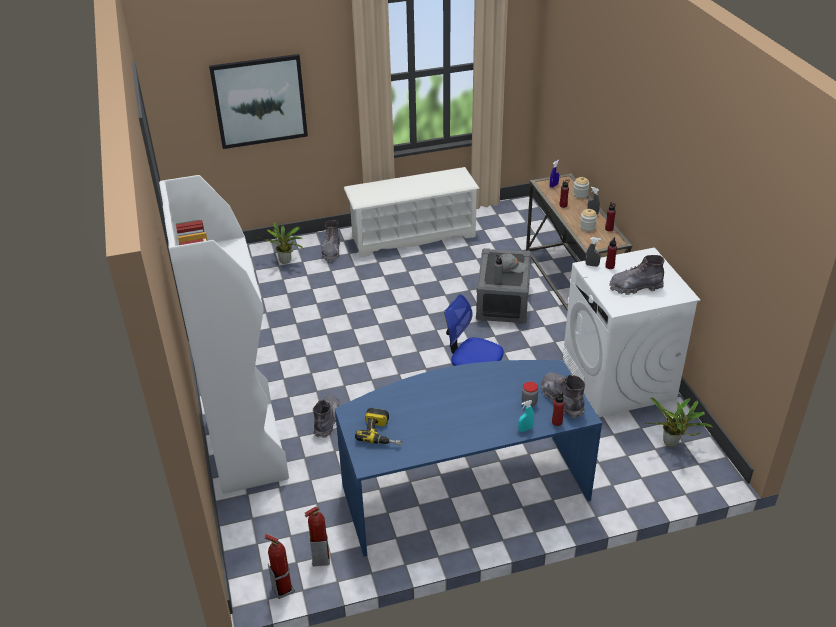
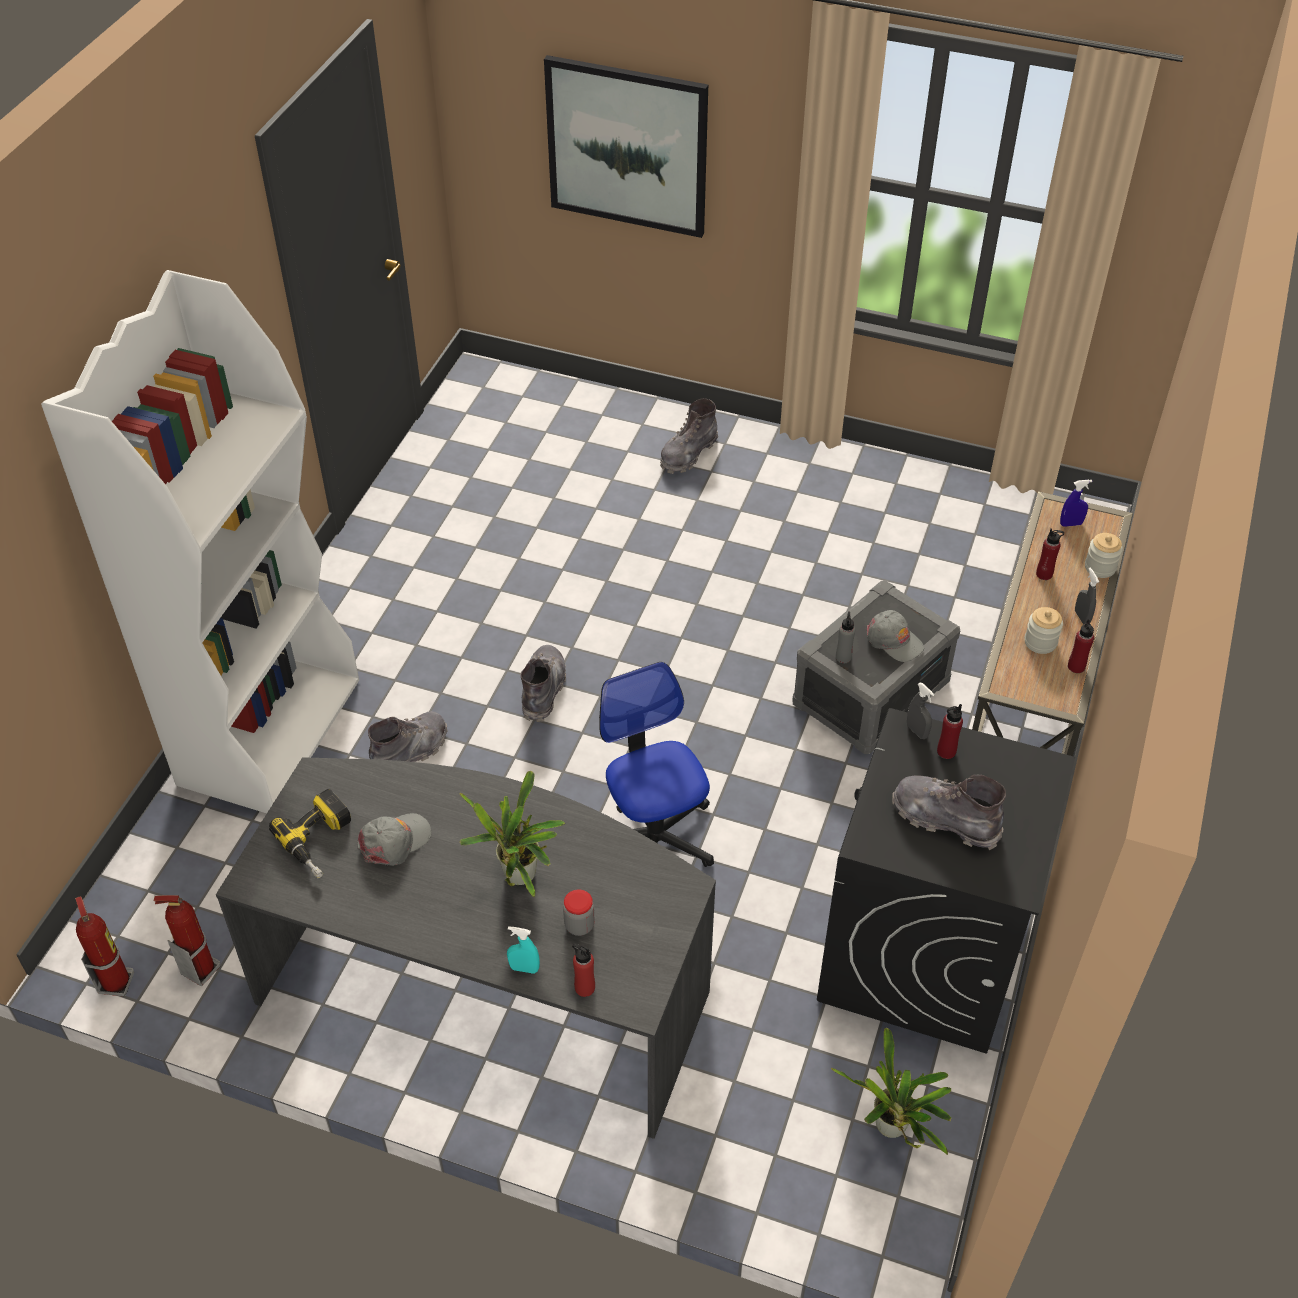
camera: 35 degrees right, 10 degrees up
potted plant [257,223,304,264] -> potted plant moved to [459,771,565,897]
blue desk [335,360,602,557] -> grey desk [216,757,716,1139]
white shoe rack [344,167,480,258] -> none
grey boot [542,372,585,418] -> grey boot moved to [520,645,566,722]
white washing machine [563,247,700,417] -> black washing machine [817,708,1075,1054]
none -> grey cap [357,813,431,866]

